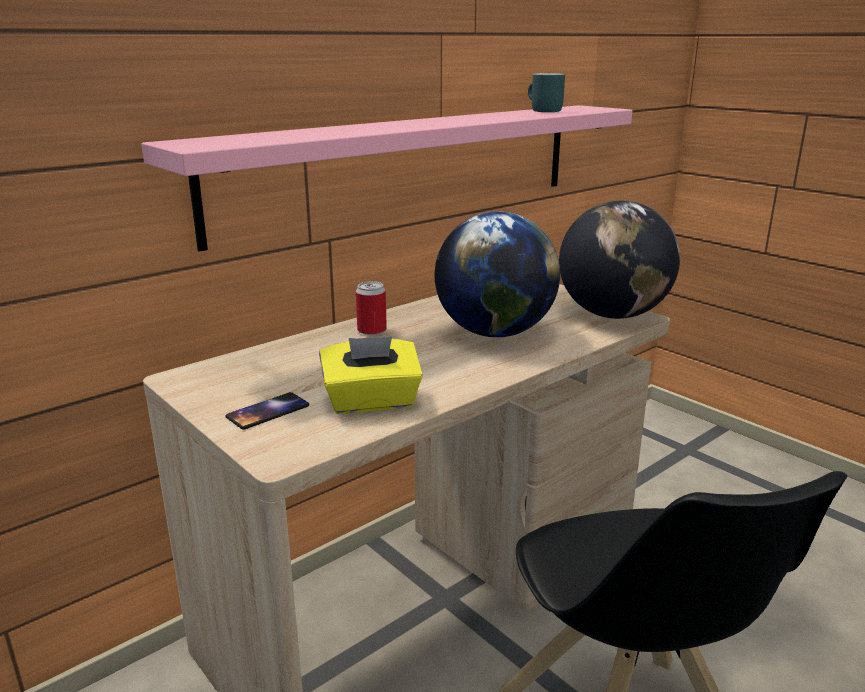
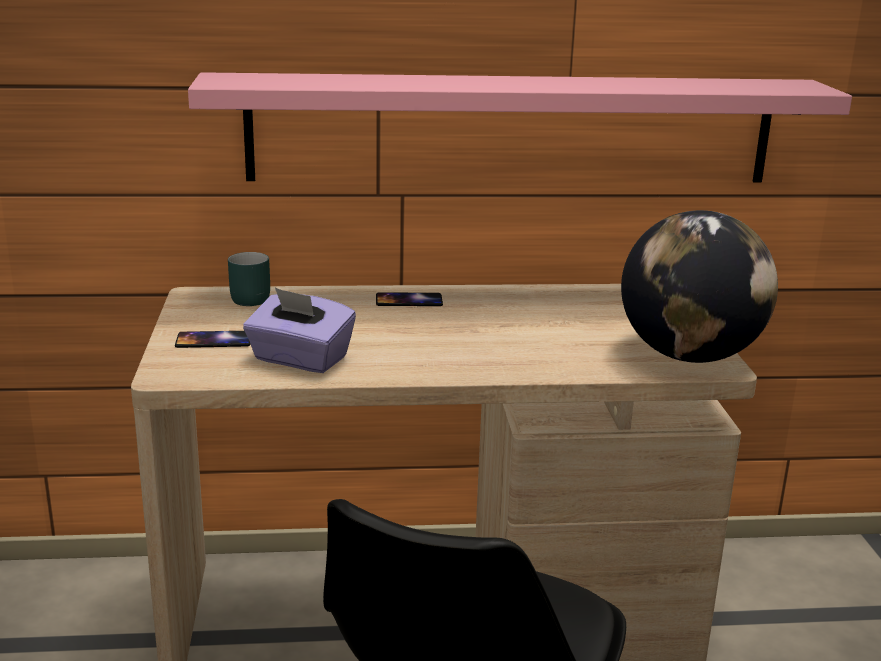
camera: 35 degrees right, 0 degrees up
yellow tissue box [319,336,423,414] -> purple tissue box [243,288,356,373]
can [356,281,387,335] -> phone [376,292,443,306]
globe [434,212,560,337] -> none
turquoise mug [528,73,565,112] -> turquoise mug moved to [228,252,270,306]

